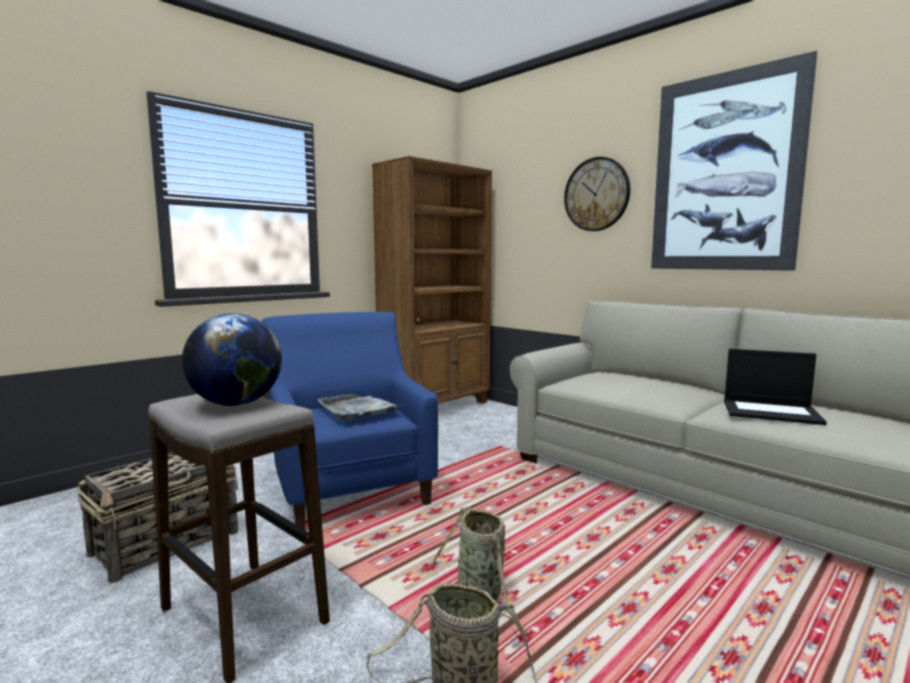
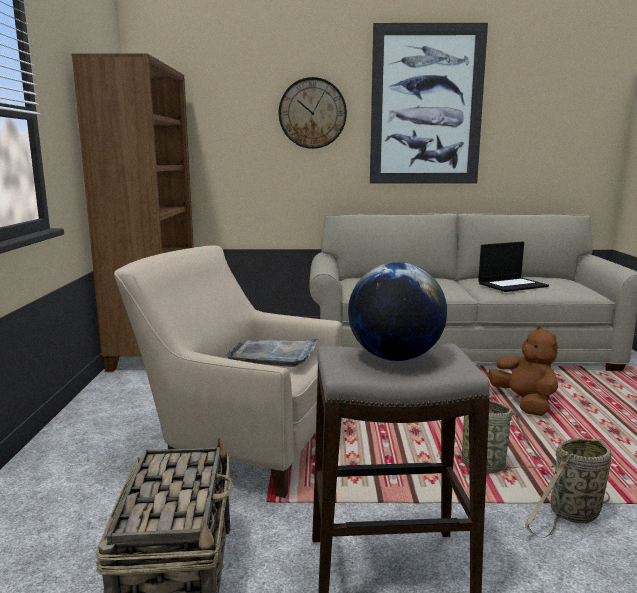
camera: 45 degrees left, 5 degrees up
blue armchair [262,312,438,530] -> beige armchair [114,245,342,498]
none -> brown plush toy [488,326,558,416]

